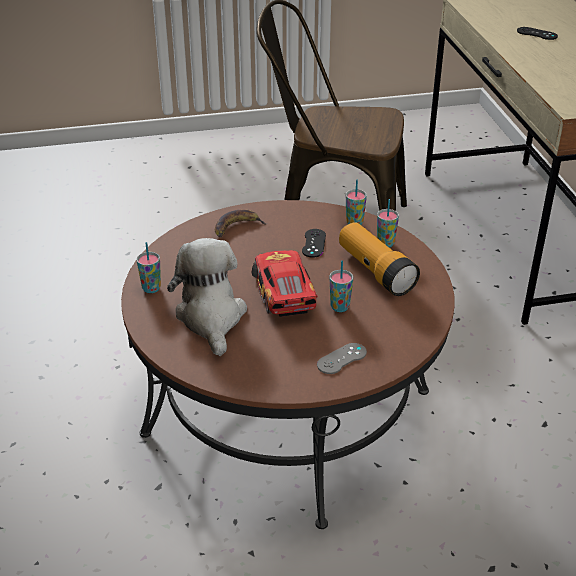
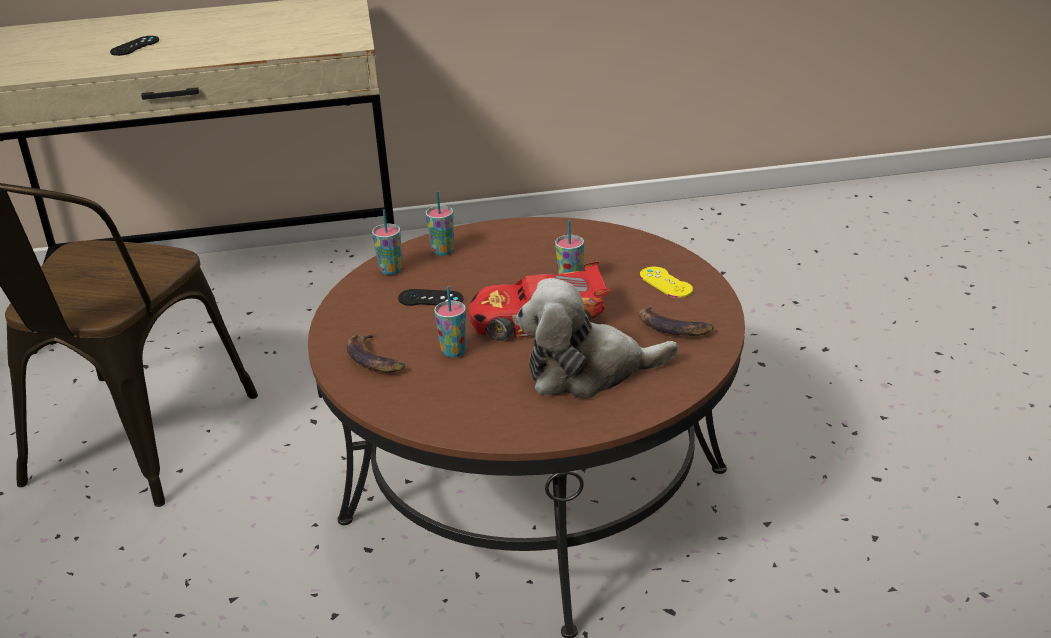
camera: 85 degrees left, 5 degrees down
cup [136,242,161,293] -> cup moved to [434,286,467,357]
grey game controller [317,343,367,374] -> yellow game controller [640,267,693,298]
flashlight [339,222,420,296] -> none
none -> banana [639,305,714,336]

